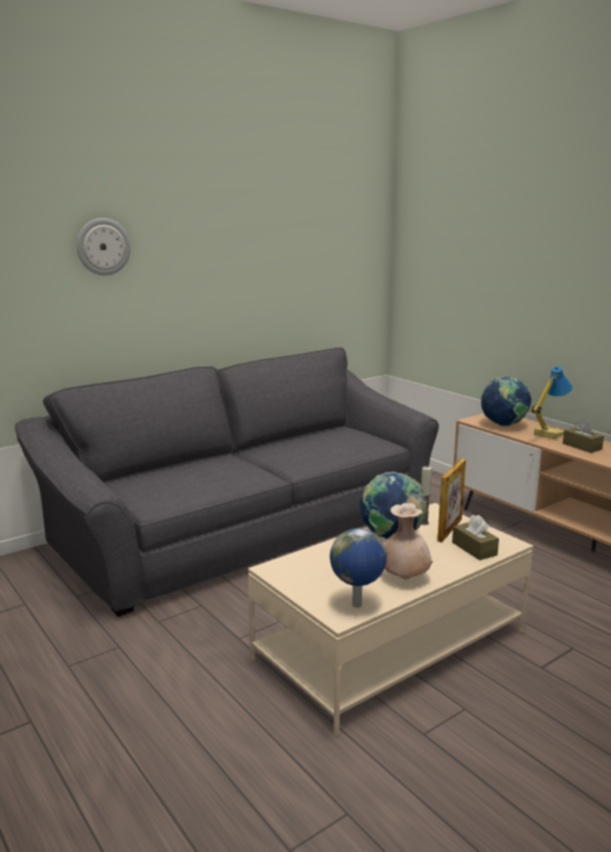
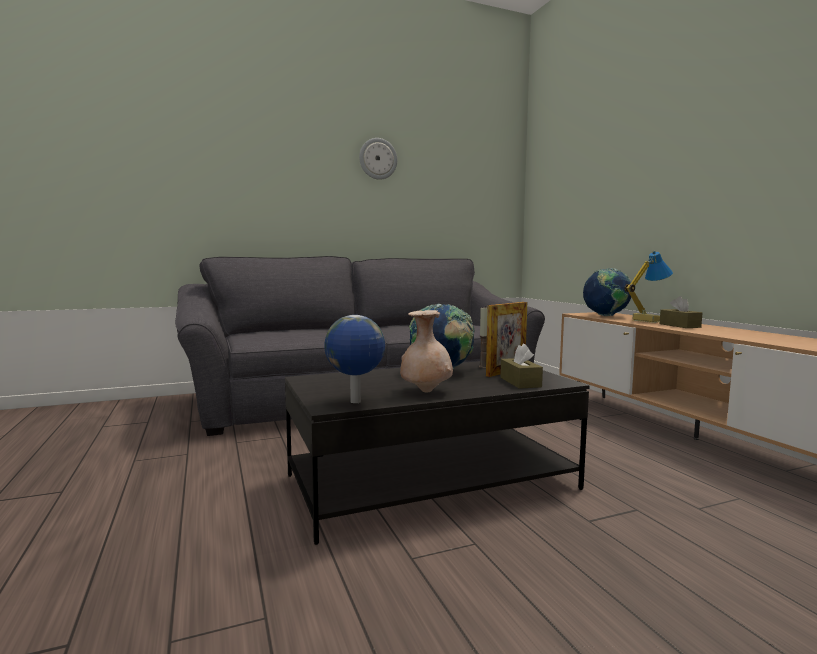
camera: 15 degrees right, 10 degrees down
wall clock [77,218,131,275] -> wall clock moved to [359,138,397,180]
beige coffee table [248,503,533,736] -> black coffee table [285,361,590,545]

